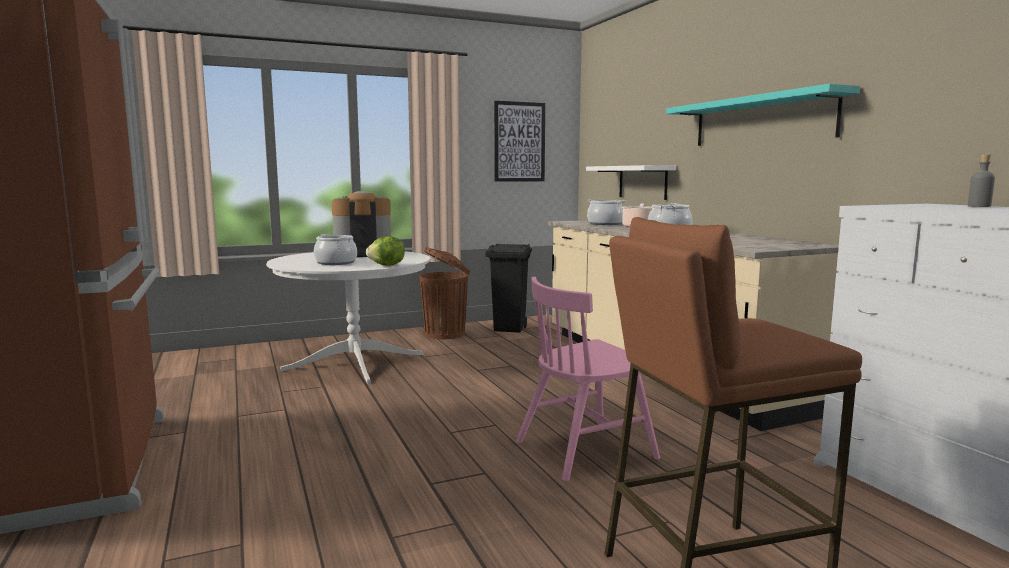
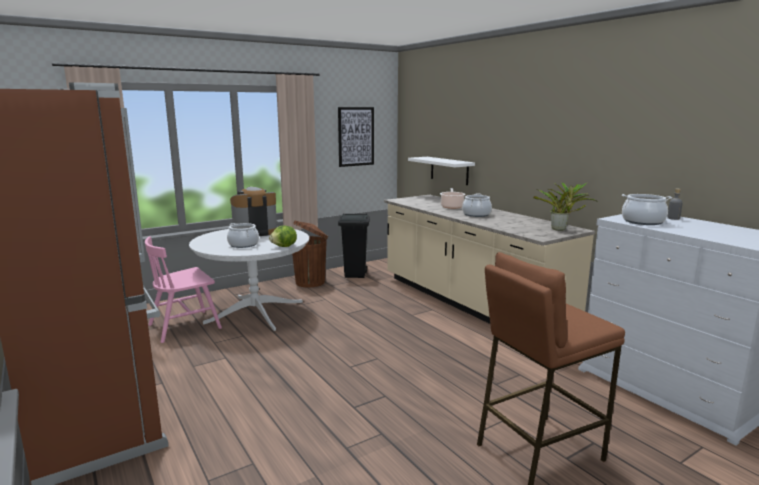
camera: 10 degrees left, 5 degrees up
pink chair [516,277,660,481] -> pink chair moved to [145,236,222,343]
cooking pot [587,199,626,225] -> cooking pot moved to [622,194,672,225]
turquoise shelf [666,84,860,146] -> none
none -> potted plant [533,183,598,231]

